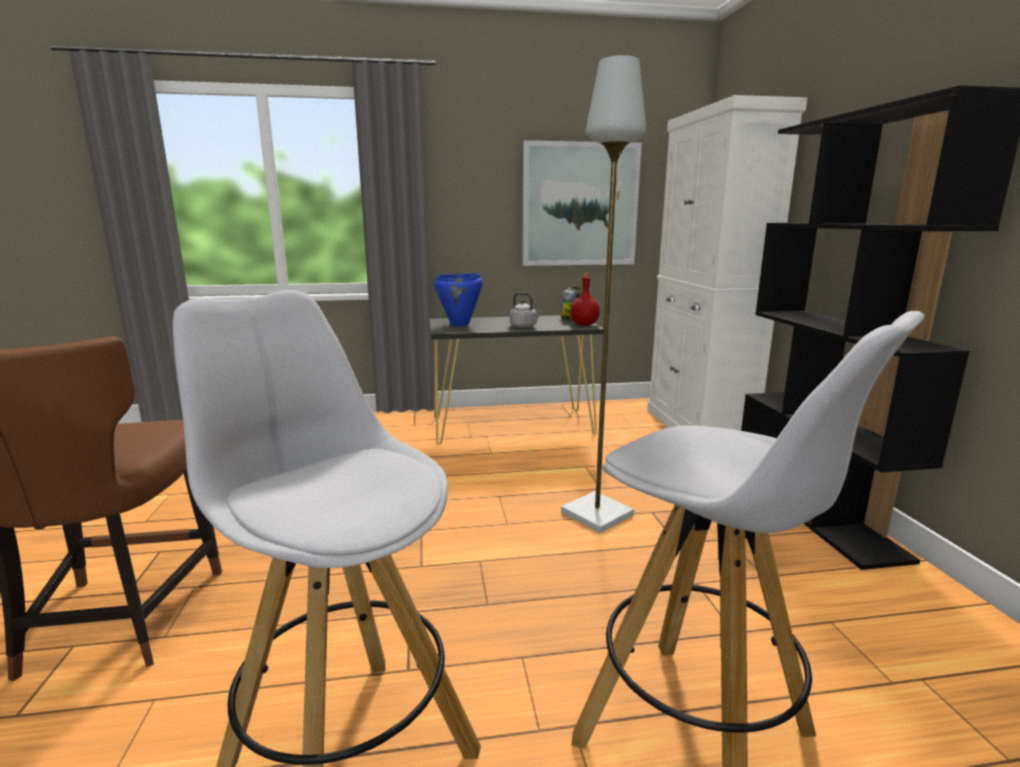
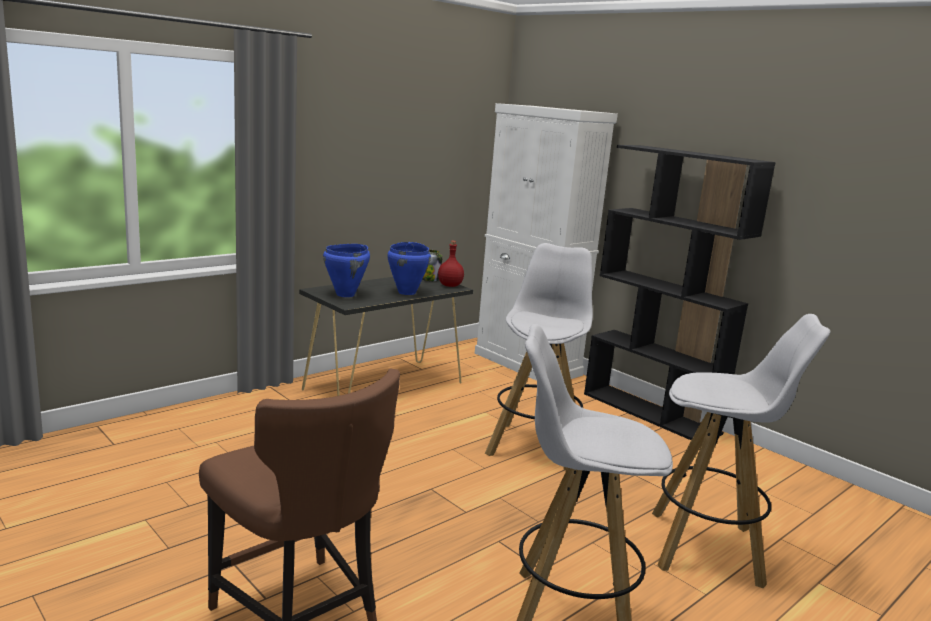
camera: 35 degrees left, 0 degrees up
grey kettle [510,292,542,328] -> blue cooking pot [387,242,431,295]
picture [522,140,642,266] -> none
grey floor lamp [561,55,646,533] -> white stool [485,243,593,471]

